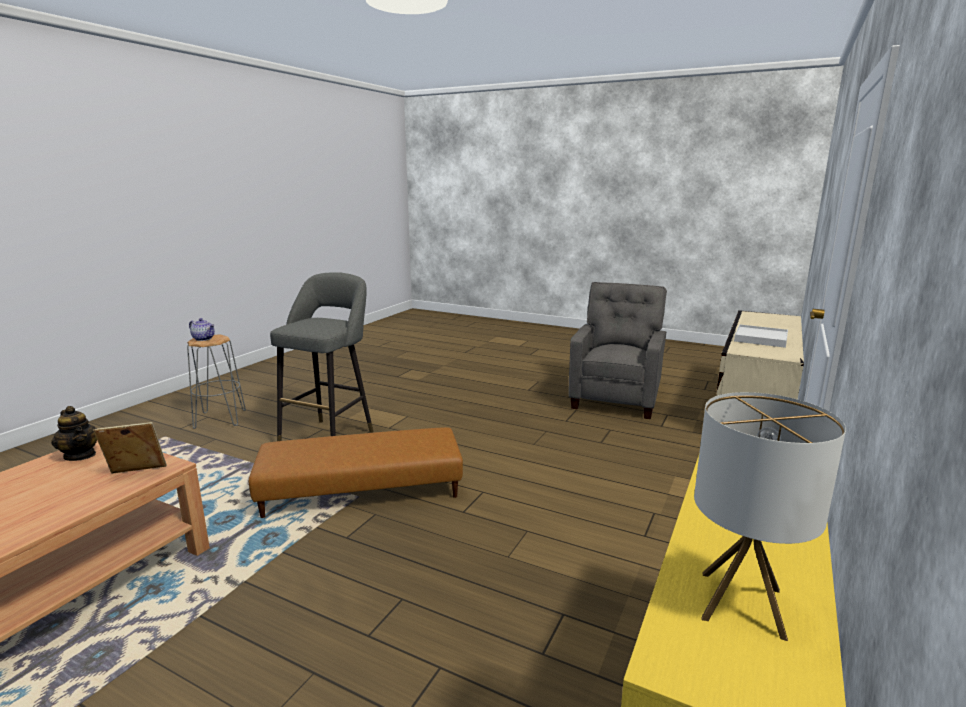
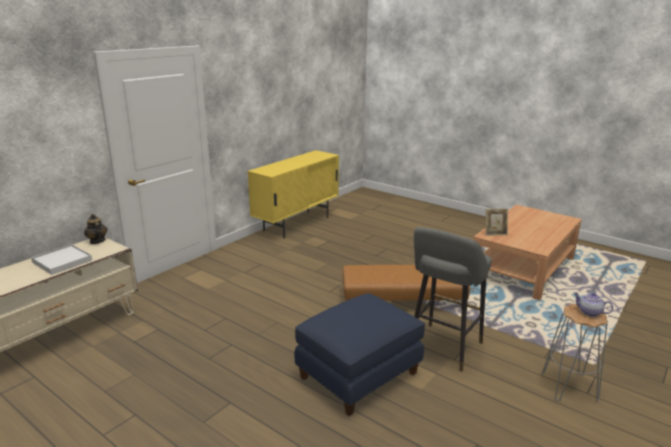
camera: 170 degrees left, 5 degrees up
teapot [51,406,97,461] -> teapot moved to [84,214,107,244]
grey armchair [568,282,667,419] -> none
table lamp [694,392,846,641] -> none
none -> blue ottoman [294,293,425,416]

